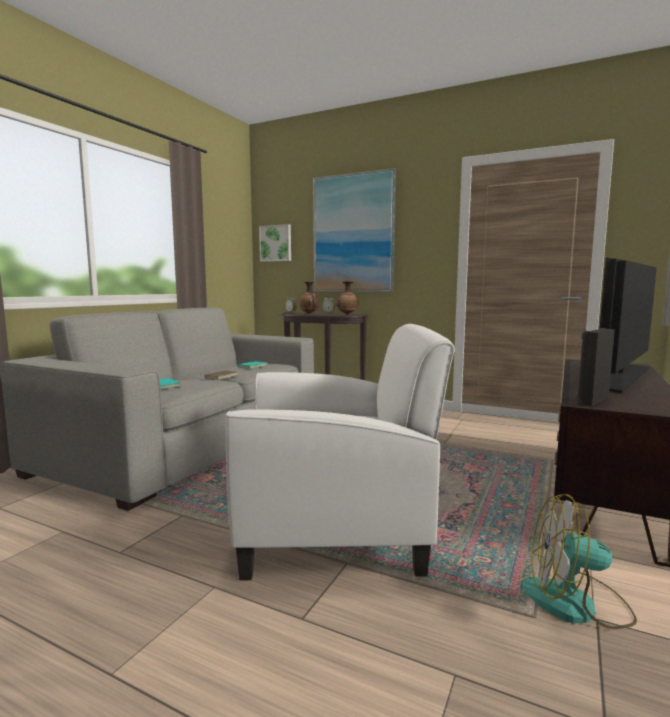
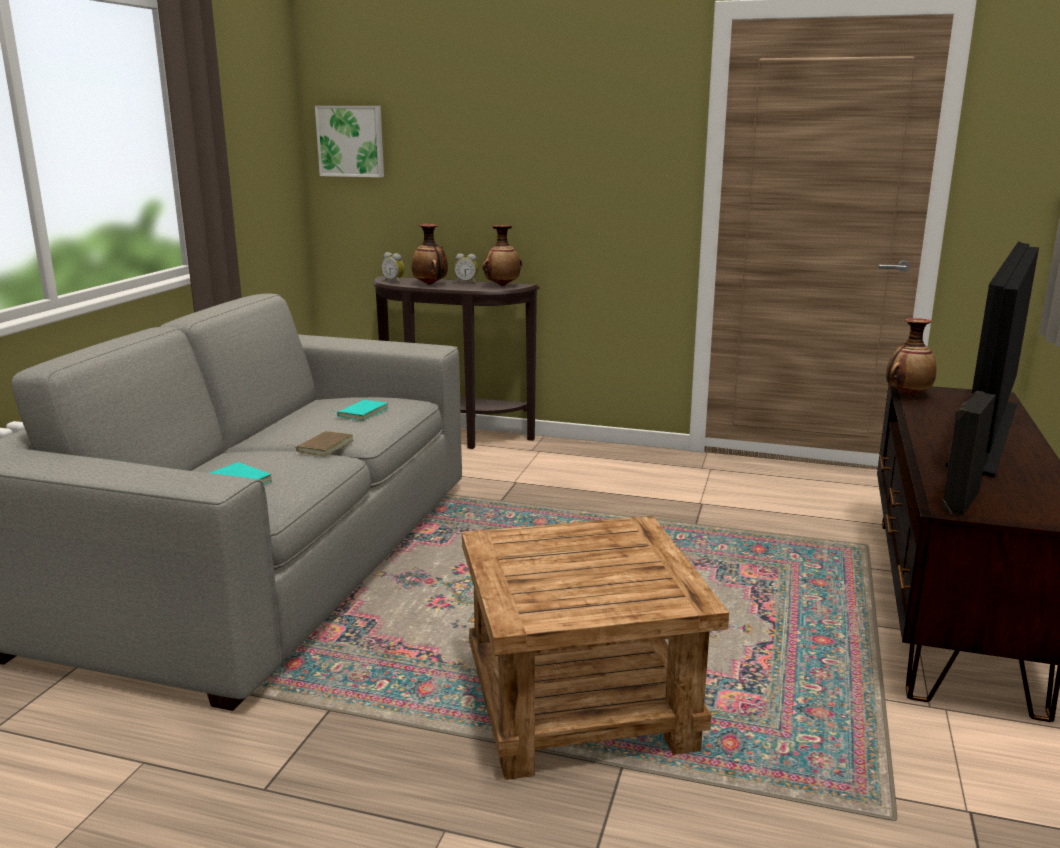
camera: 10 degrees left, 10 degrees up
white armchair [225,324,455,580] -> brown side table [462,516,729,780]
picture [313,168,396,293] -> none
fan [522,494,637,629] -> none
none -> vase [886,318,936,395]

